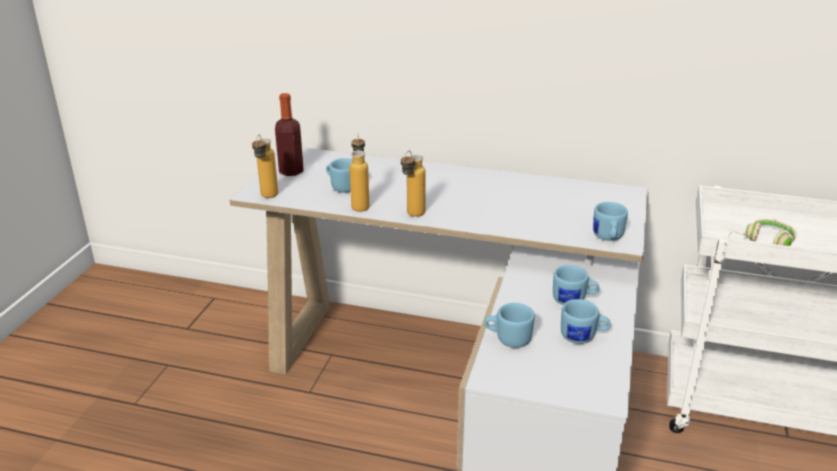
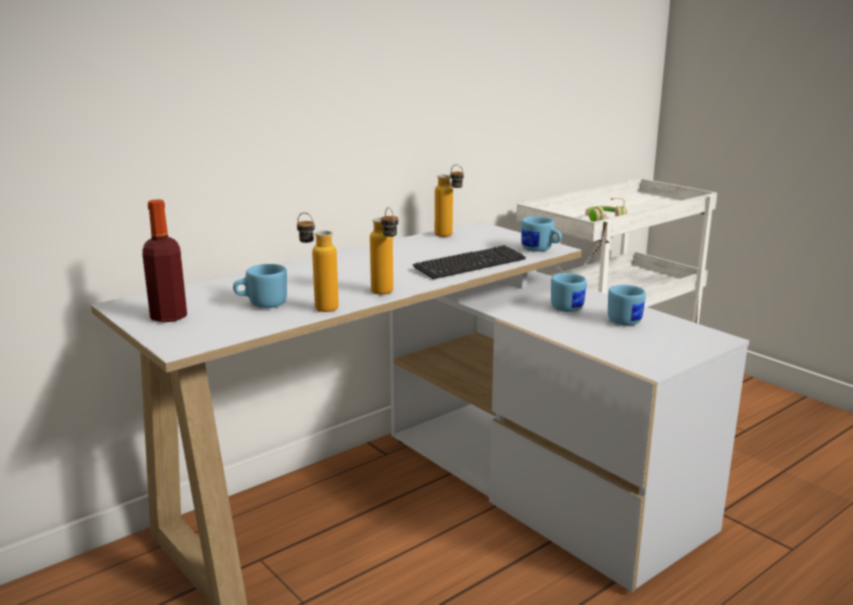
camera: 55 degrees left, 10 degrees down
bottle [252,135,278,198] -> bottle moved to [435,164,464,237]
blue mug [484,303,535,348] -> none
none -> keyboard [413,245,526,279]

